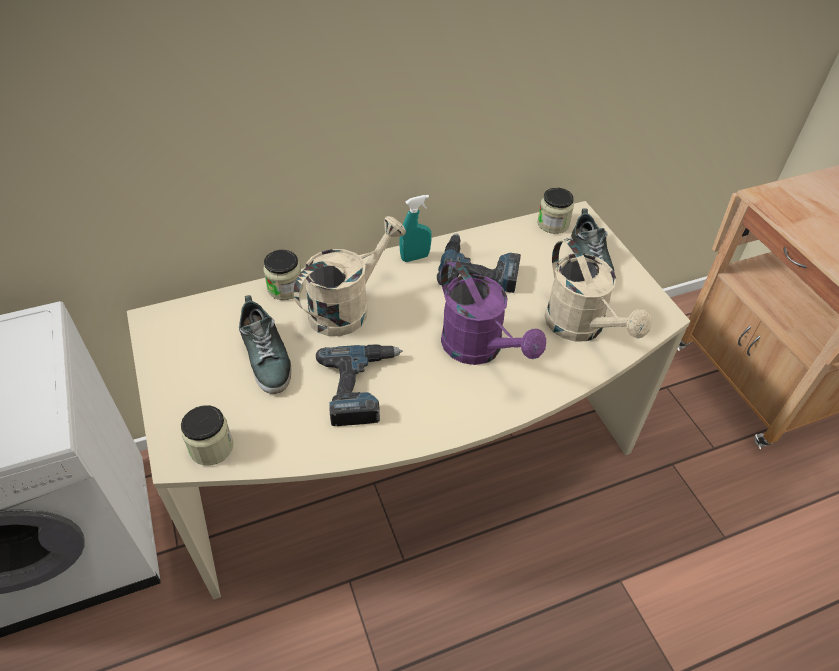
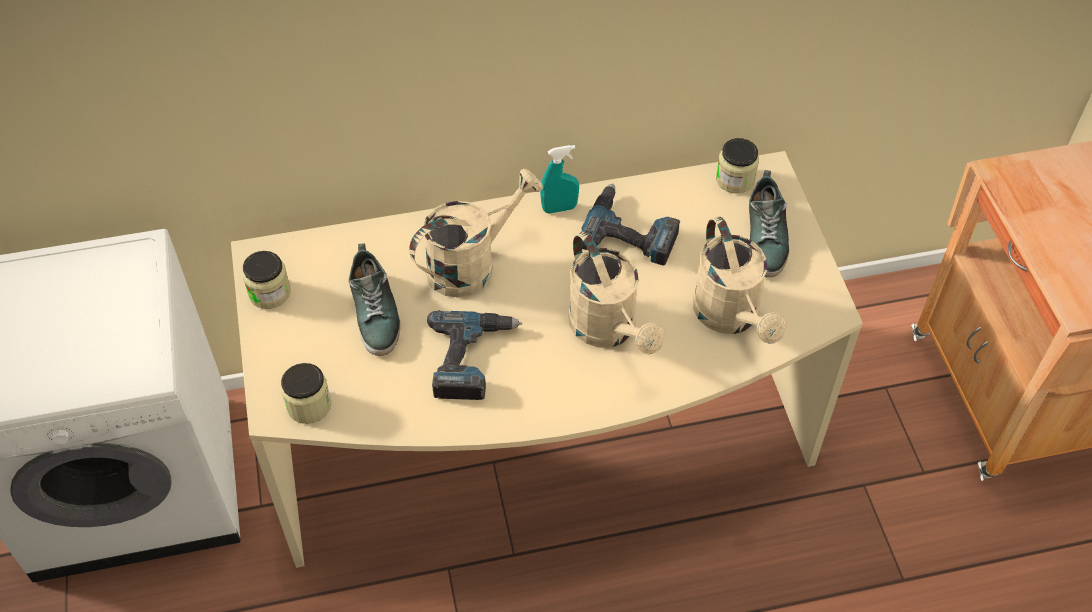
camera: 10 degrees right, 5 degrees up
jar [263,250,303,300] -> jar moved to [243,251,291,309]
purple watering can [441,260,546,365] -> beige watering can [568,232,665,354]

